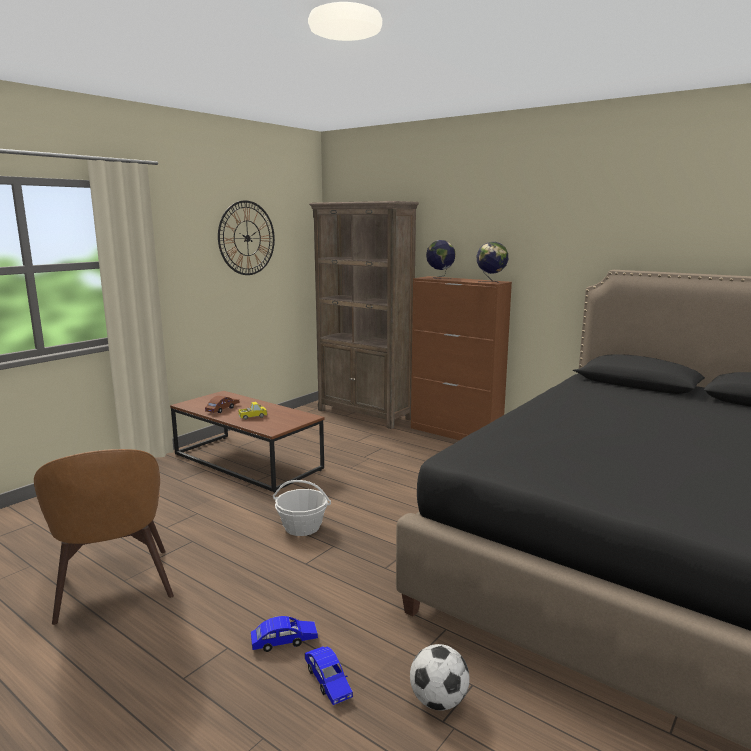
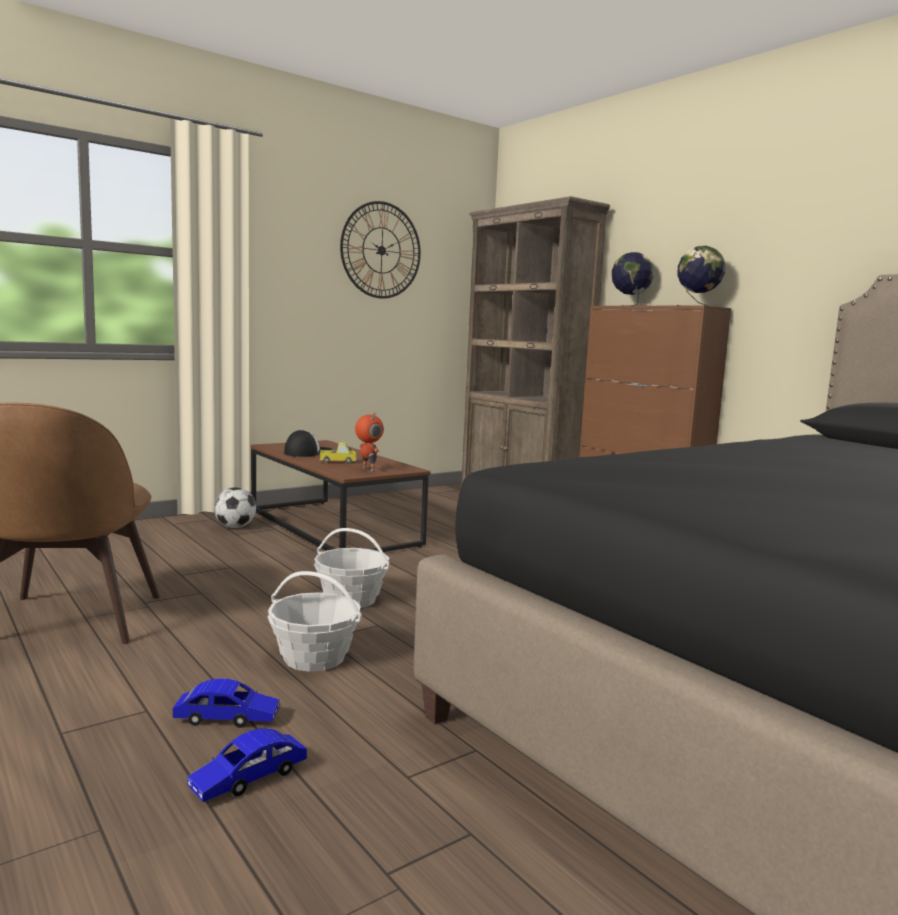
camera: 15 degrees right, 5 degrees down
brown toy car [205,396,240,413] -> cap [284,430,333,457]
blue toy car [305,646,353,705] -> blue toy car turned 60 degrees clockwise [187,728,307,802]
football [410,644,470,710] -> football moved to [214,487,256,528]
none -> basket [268,571,362,672]
none -> toy robot [355,412,384,472]

